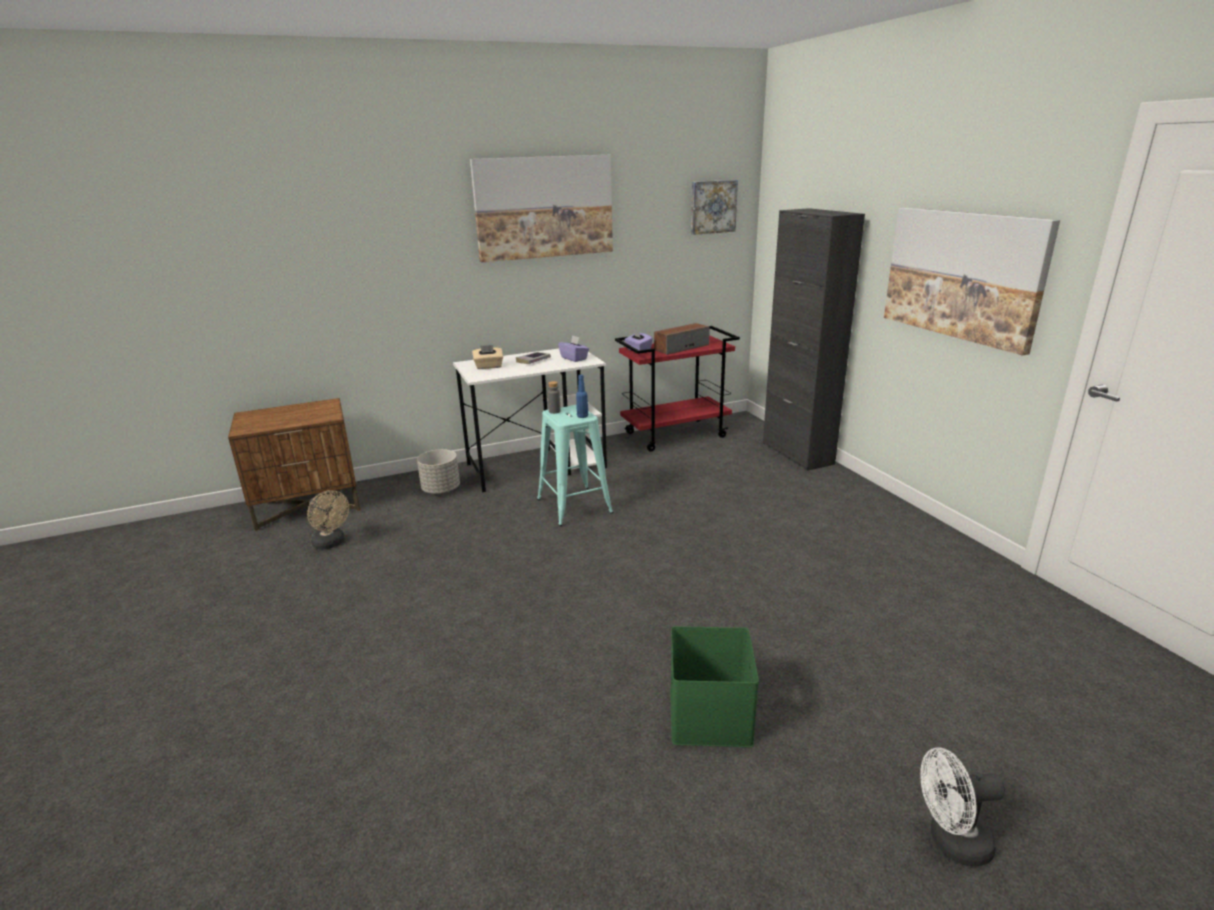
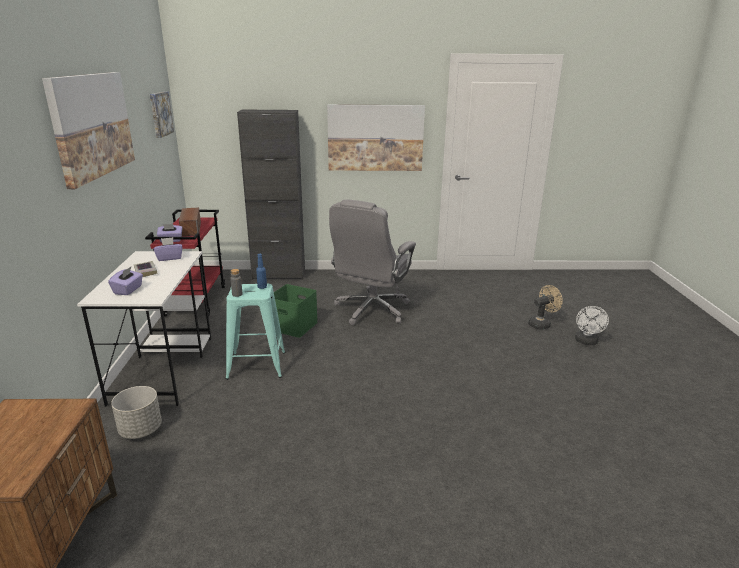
camera: 70 degrees left, 0 degrees up
beige fan [307,490,349,550] -> beige fan moved to [528,285,563,330]
beige tissue box [472,345,503,369] -> purple tissue box [108,267,143,295]
green storage box [670,626,759,747] -> green storage box moved to [274,284,318,338]
none -> grey office chair [329,199,416,325]

